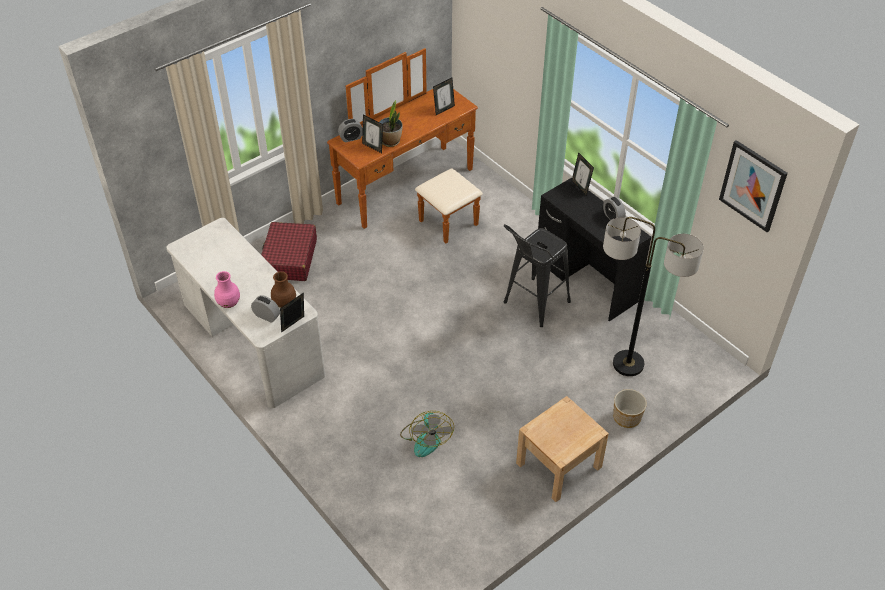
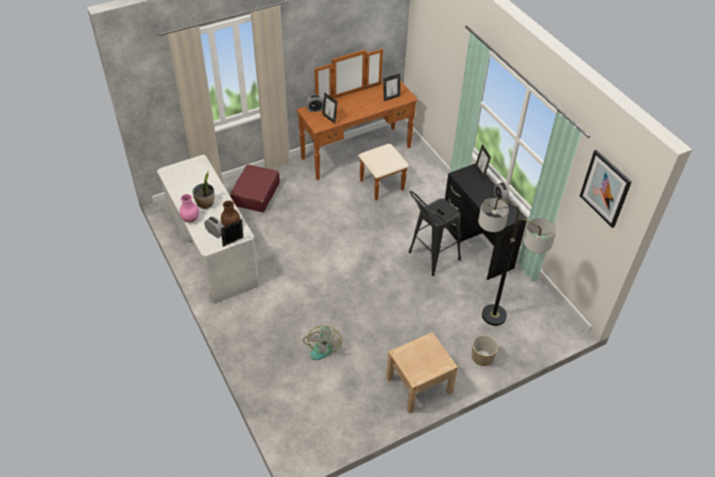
camera: 10 degrees right, 0 degrees up
potted plant [380,100,403,147] -> potted plant moved to [192,171,215,209]

